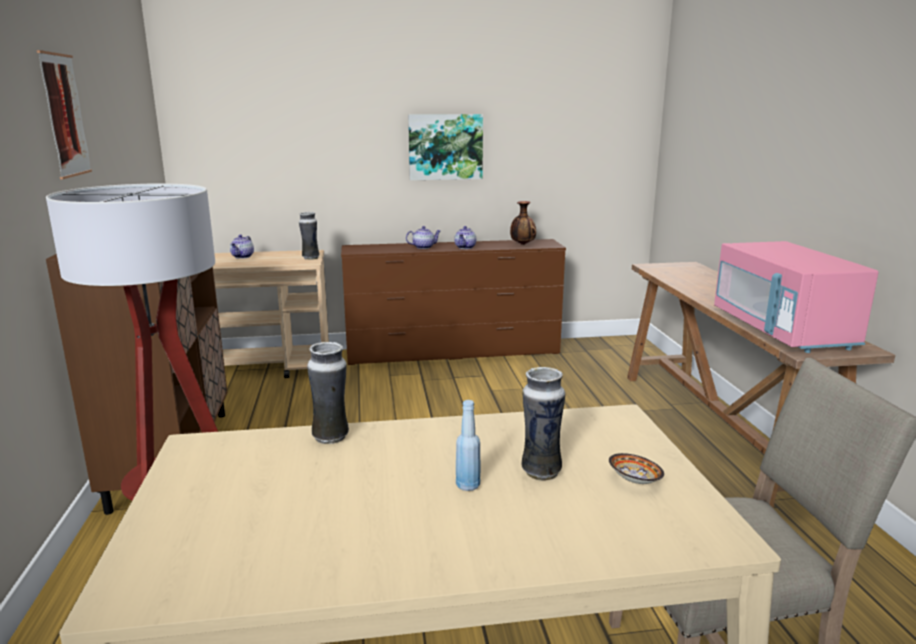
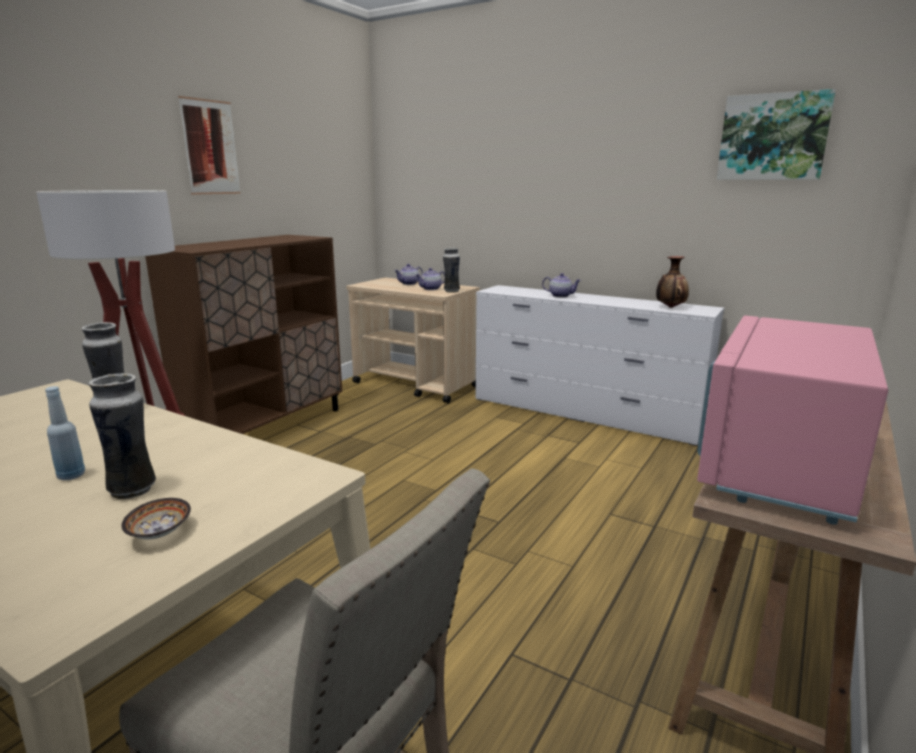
camera: 40 degrees right, 0 degrees up
brown dresser [341,239,566,365] -> white dresser [475,285,724,446]
picture [408,114,483,180] -> picture moved to [717,89,836,180]
teapot [454,226,476,249] -> teapot moved to [416,268,445,290]

